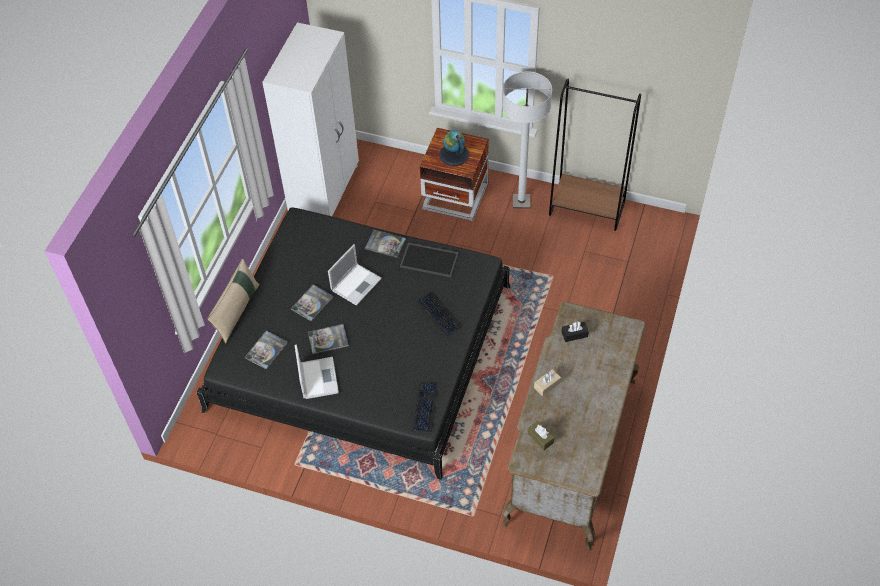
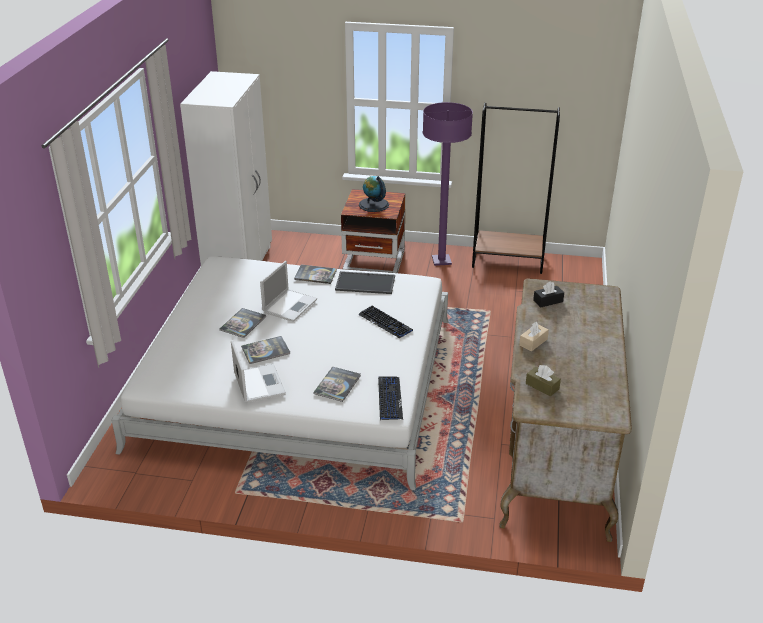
camera: 10 degrees left, 20 degrees down
black bed [197,207,510,480] -> white bed [111,256,449,490]
beige pillow [207,259,260,343] -> none
book [245,331,288,370] -> book moved to [313,367,361,402]
white floor lamp [502,71,552,209] -> purple floor lamp [423,102,473,266]

